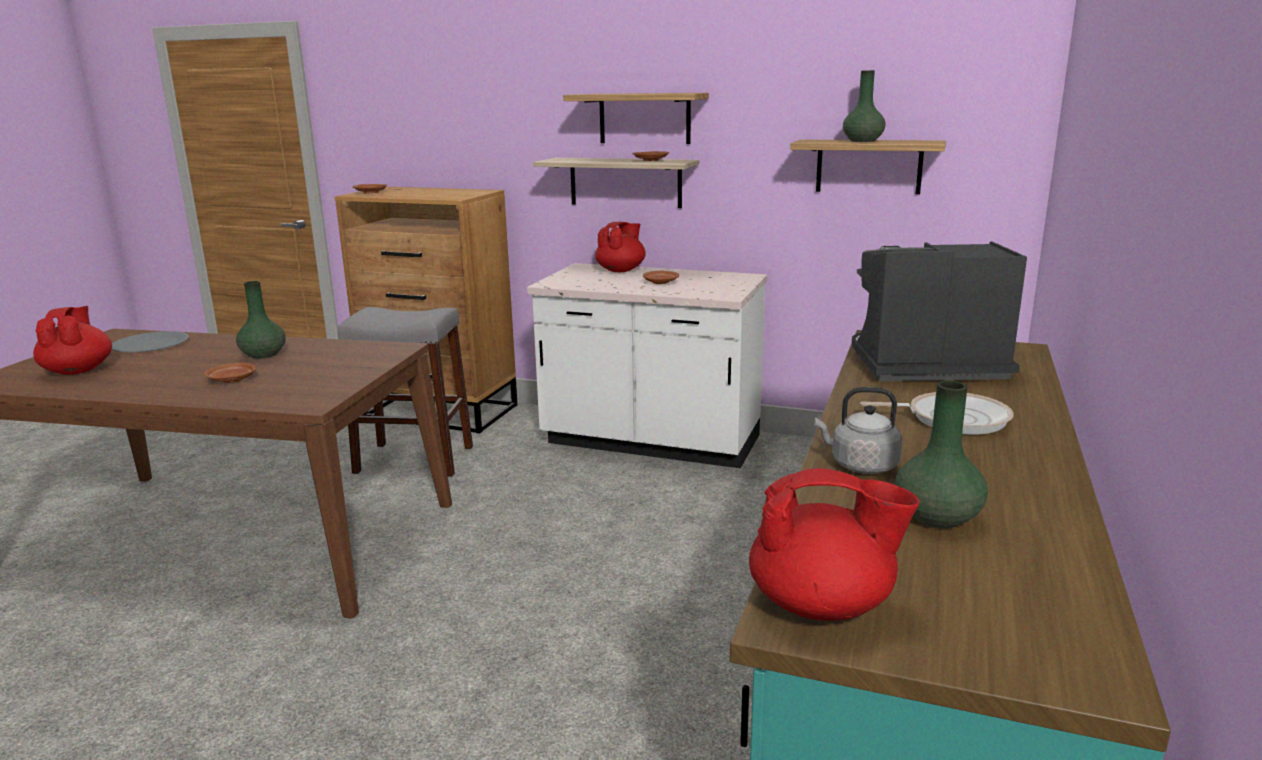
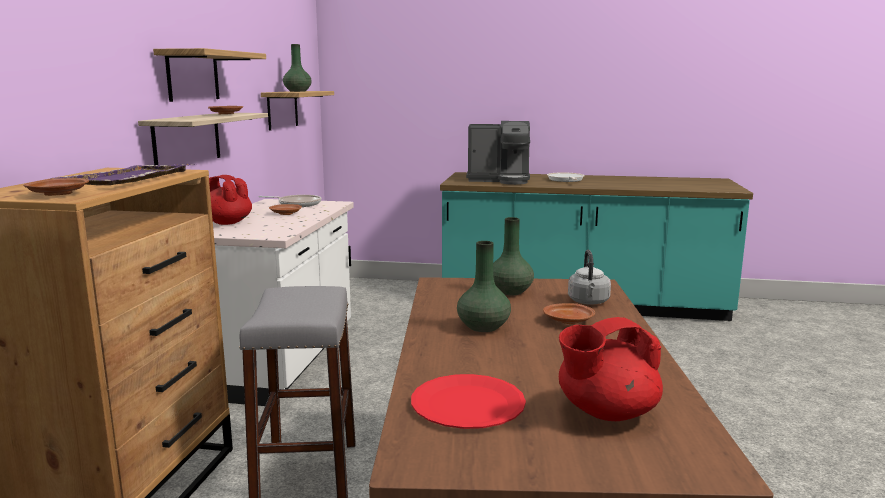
camera: 100 degrees left, 5 degrees down
grey plate [112,331,189,352] -> red plate [411,374,526,429]
red teapot [749,469,920,621] -> none
grey kettle [814,387,903,474] -> grey kettle moved to [568,250,611,305]
coffee machine [852,242,1027,381] -> coffee machine turned 75 degrees counterclockwise [466,121,530,185]
green vase [895,381,988,529] -> green vase moved to [493,217,534,296]
none -> purple tray [50,164,195,185]
none -> frying pan [258,195,321,207]

